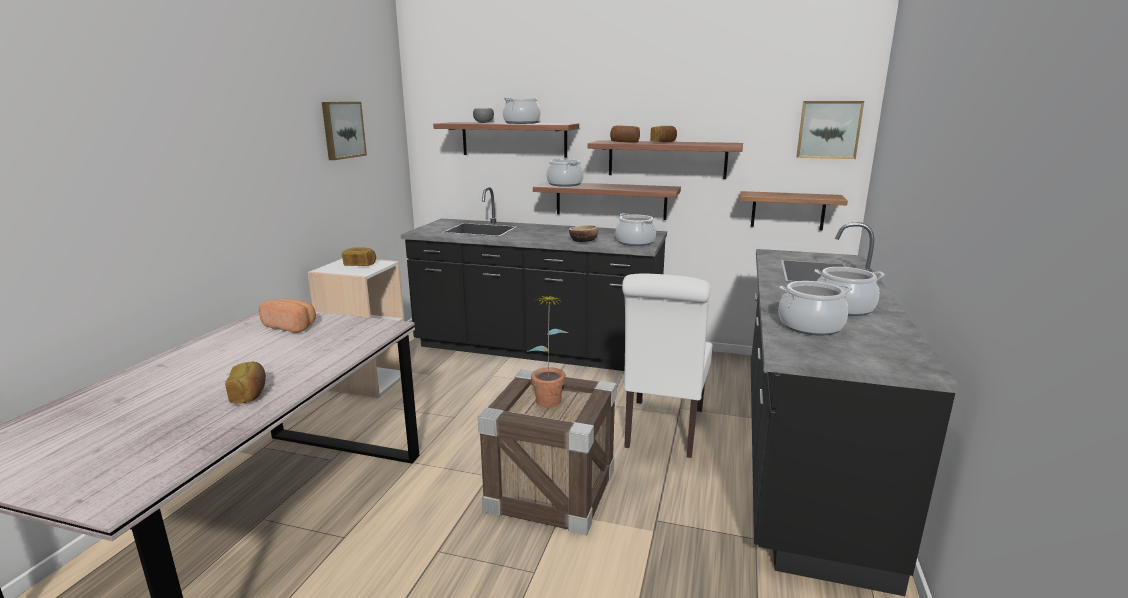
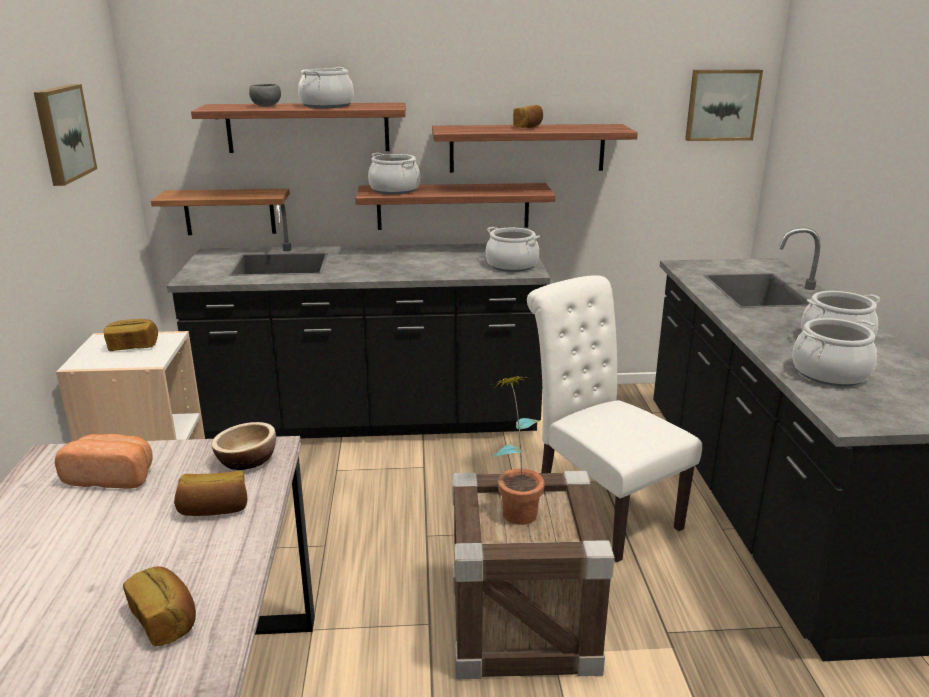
camera: 20 degrees left, 5 degrees up
bowl [569,225,599,242] -> bowl moved to [212,422,276,470]
bread [610,125,640,143] -> bread moved to [174,471,247,516]
white chair [622,274,712,458] -> white chair turned 150 degrees clockwise [527,275,702,562]
shelf [740,191,848,230] -> shelf moved to [151,189,290,235]

